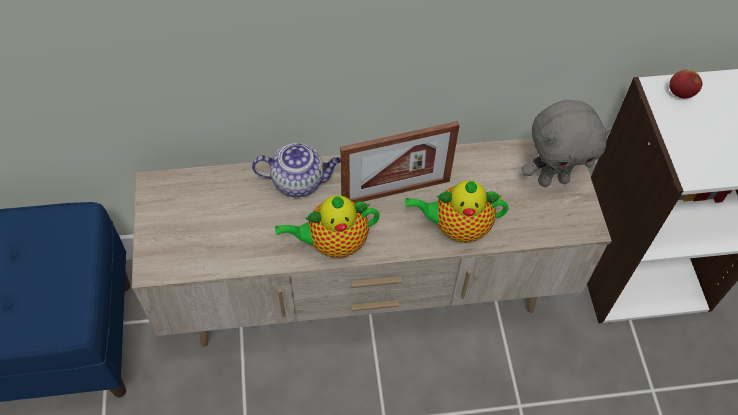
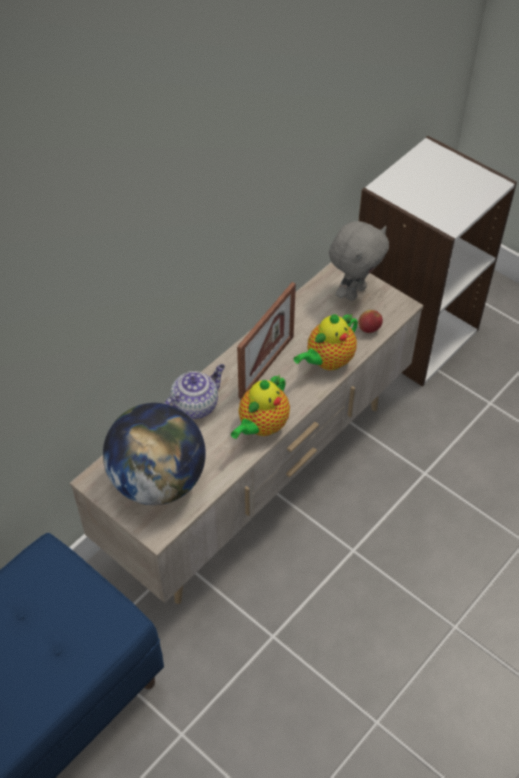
camera: 40 degrees left, 5 degrees down
apple [669,70,702,99] -> apple moved to [358,310,383,333]
none -> globe [103,403,206,505]

